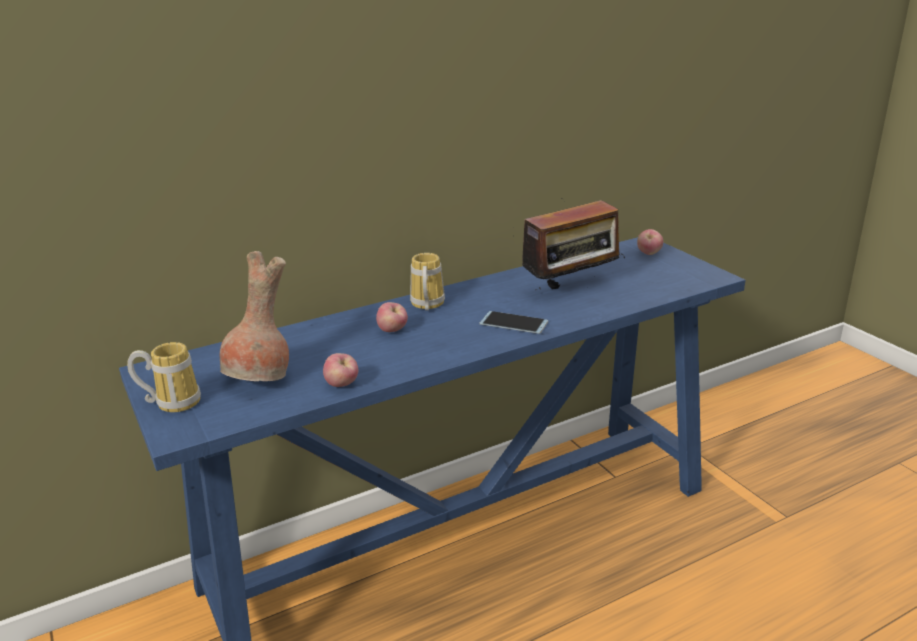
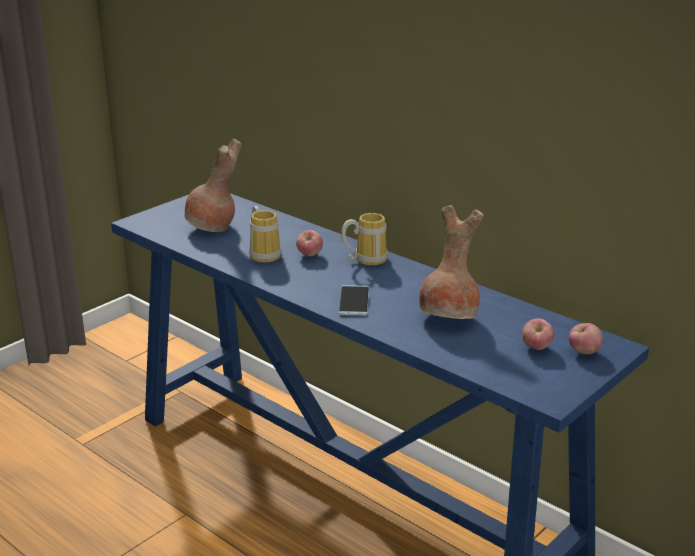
camera: 70 degrees right, 0 degrees up
mug [127,342,201,412] -> mug moved to [249,206,282,263]
apple [323,353,358,387] -> apple moved to [522,318,554,350]
radio [513,191,625,290] -> brown vase [419,205,484,319]

